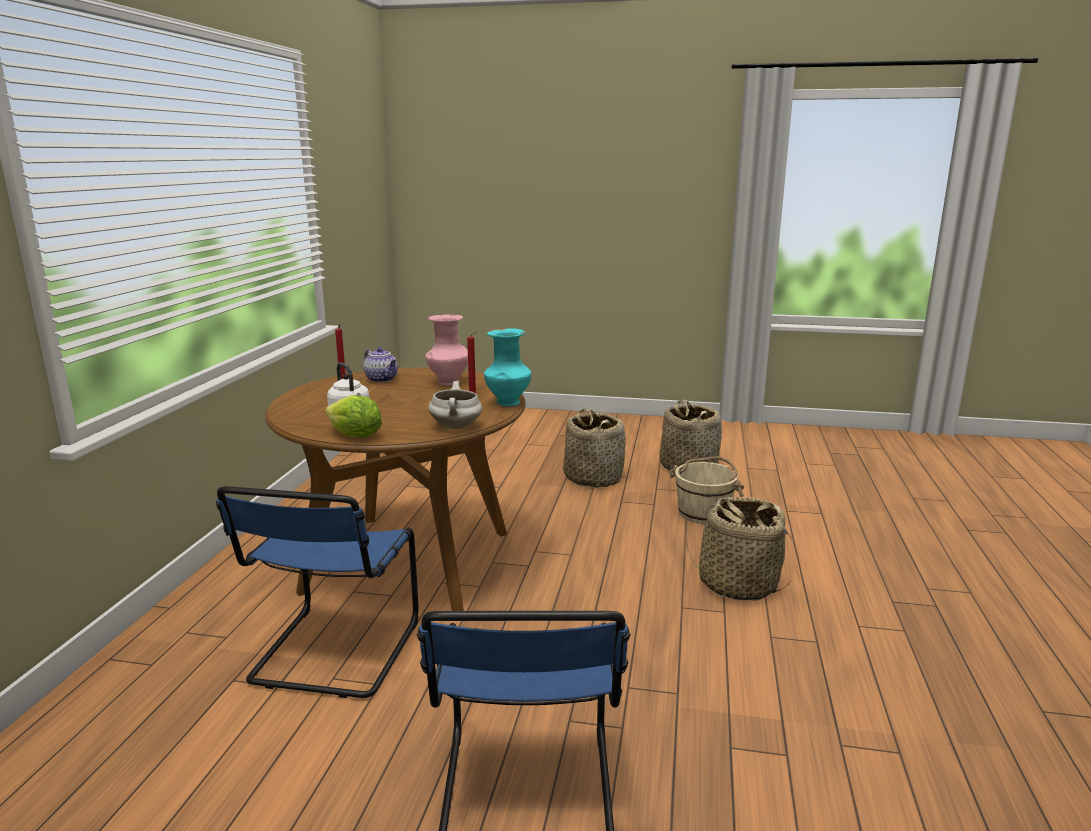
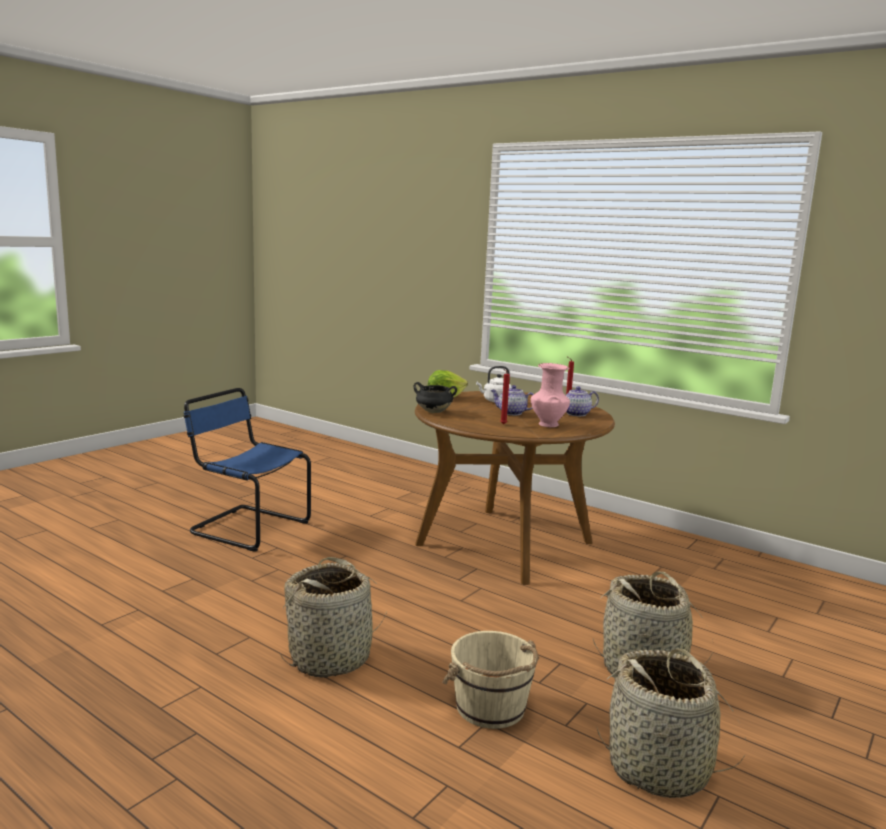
camera: 115 degrees right, 5 degrees down
blue chair [216,486,419,698] -> none
white cooking pot [428,381,482,429] -> black cooking pot [413,382,457,413]
turquoise vase [484,328,531,406] -> none
none -> teapot [491,385,534,415]

